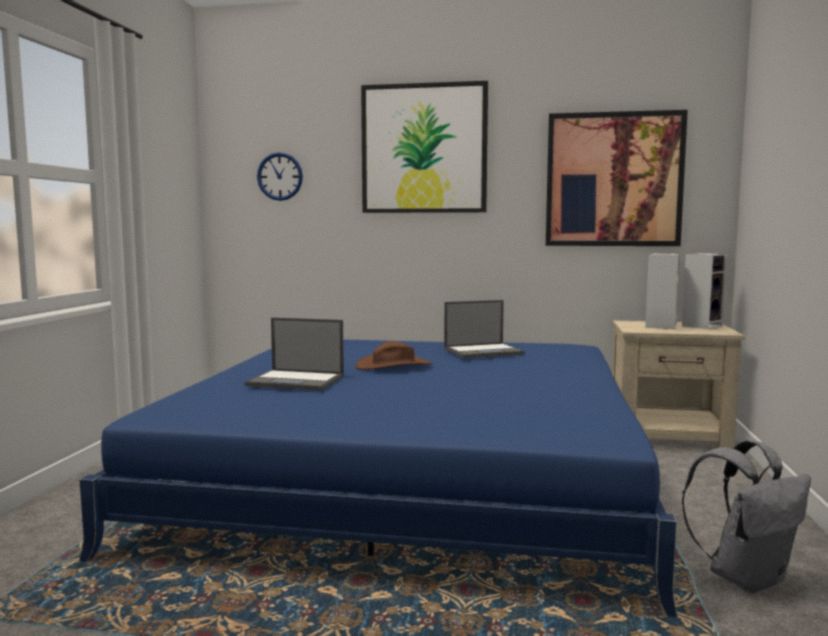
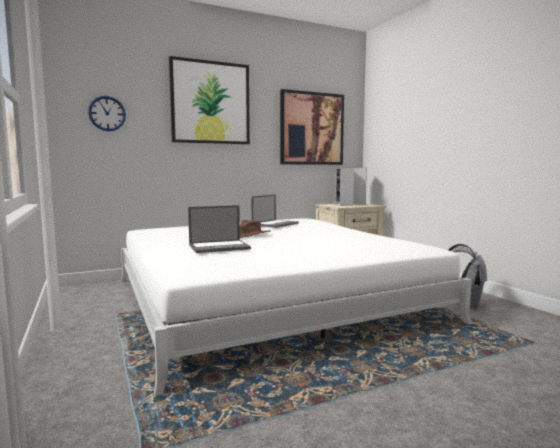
camera: 35 degrees left, 0 degrees up
blue bed [79,340,678,617] -> white bed [121,219,472,396]

